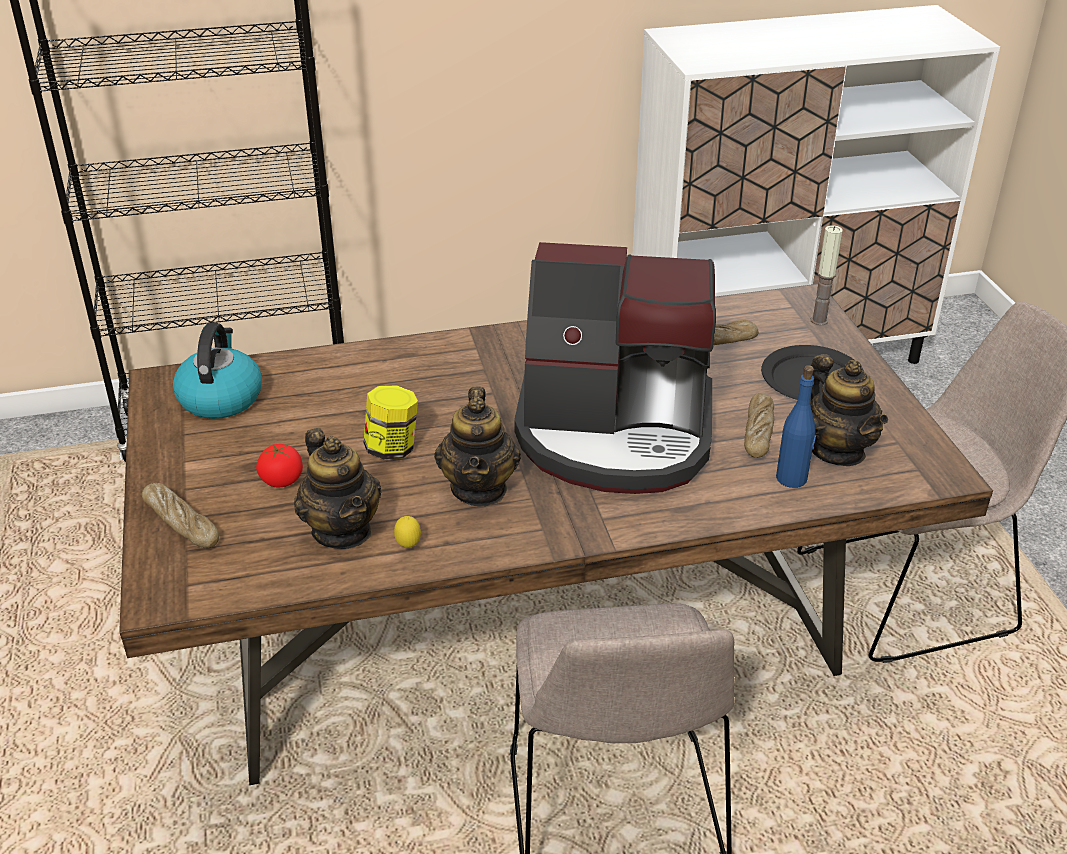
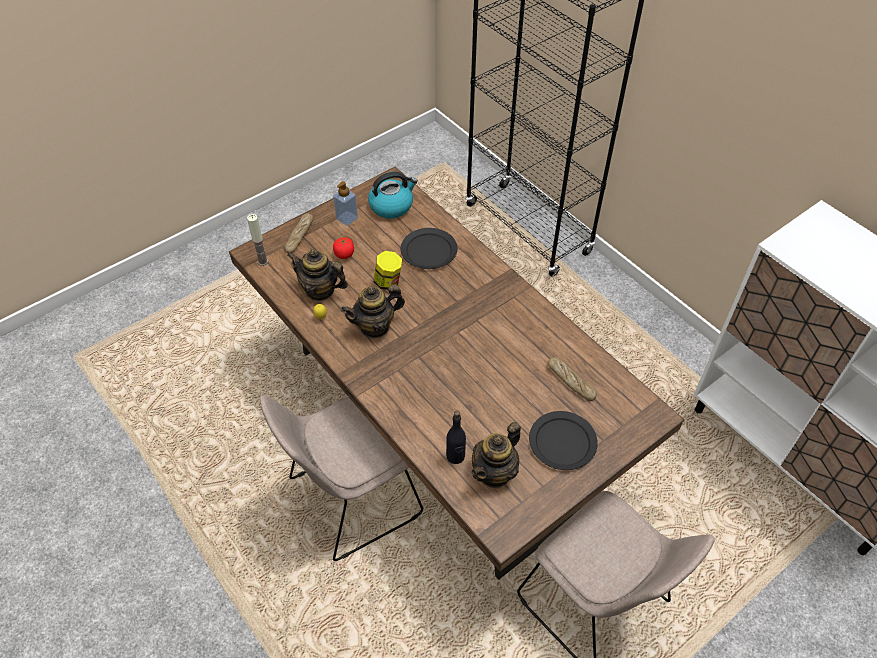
camera: 65 degrees right, 15 degrees up
teapot [294,428,382,549] -> teapot turned 75 degrees clockwise [287,249,348,301]
coffee machine [514,242,716,494] -> none
bread [744,393,774,458] -> none
blue bottle [776,365,816,488] -> black bottle [446,411,466,464]
candle [811,225,843,326] -> candle moved to [247,214,268,266]
none -> soap dispenser [333,181,358,226]
none -> black plate [401,228,458,269]

